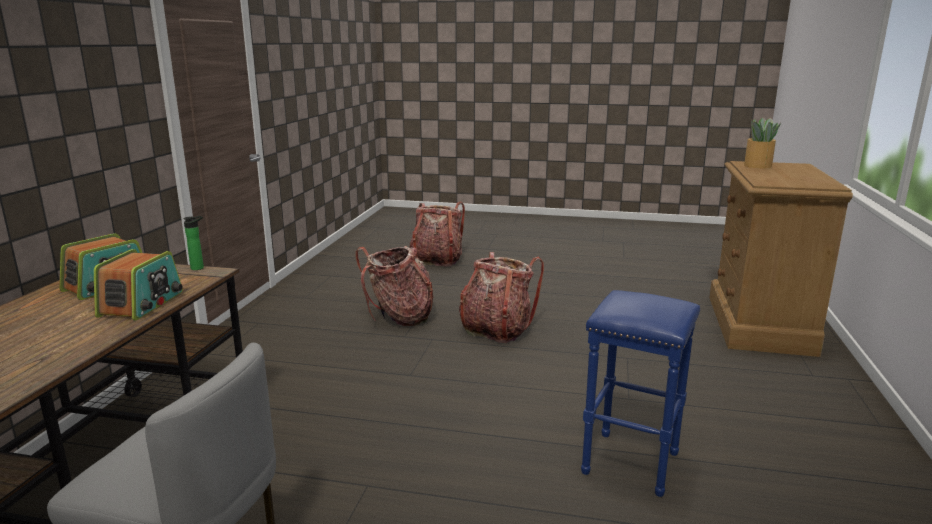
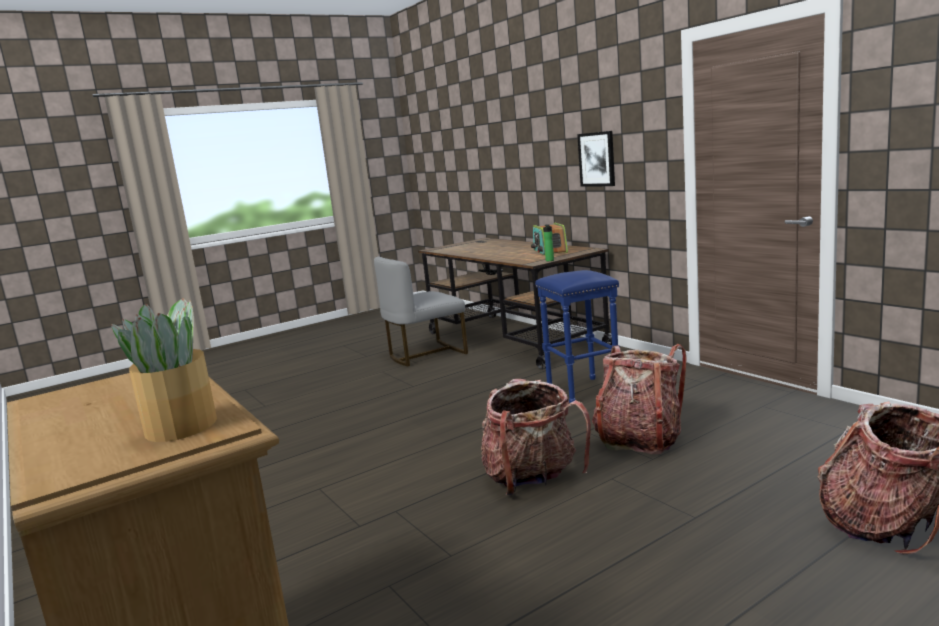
camera: 135 degrees right, 5 degrees down
radio [94,249,183,321] -> none
blue stool [581,290,700,497] -> blue stool moved to [535,270,620,403]
none -> picture [577,131,615,187]

